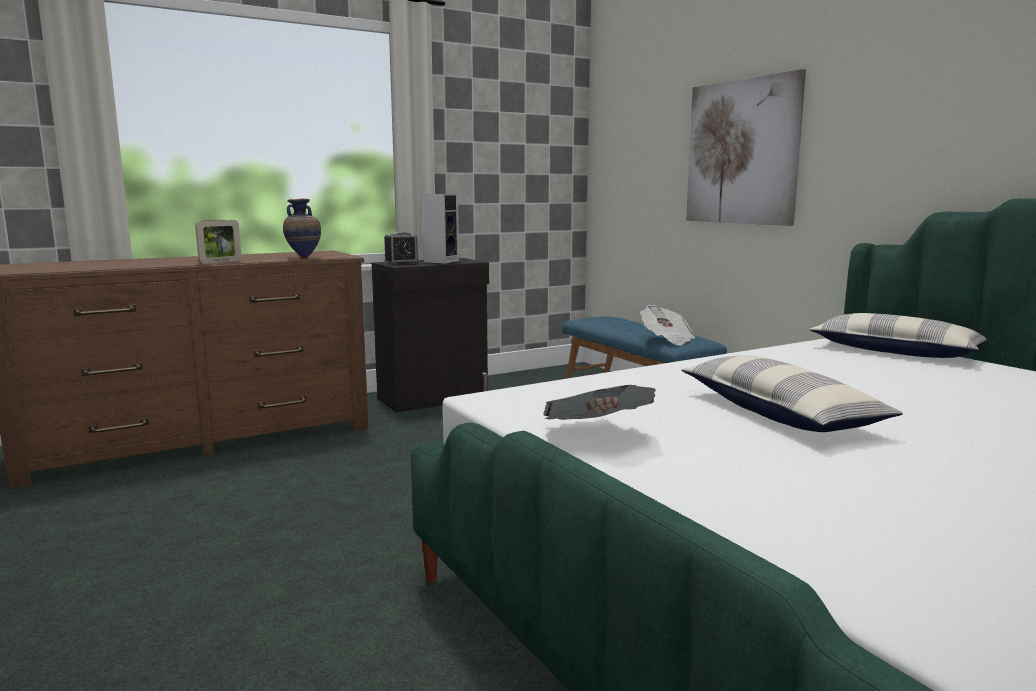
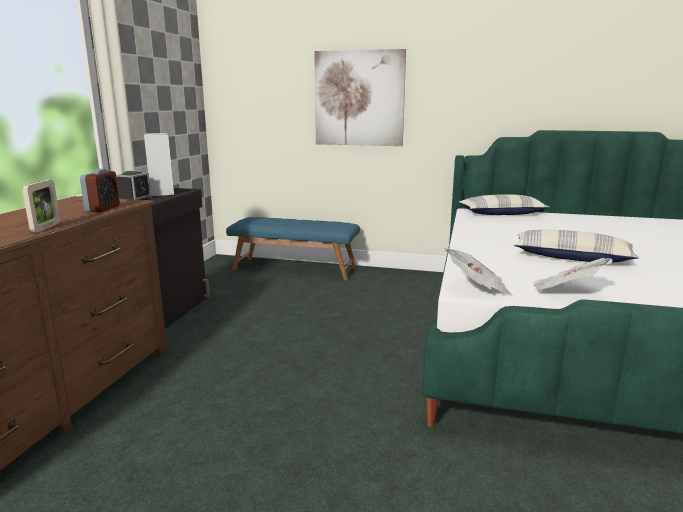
camera: 45 degrees left, 5 degrees up
vase [283,198,321,258] -> alarm clock [80,169,120,212]
newspaper [640,305,695,345] -> newspaper moved to [444,248,513,296]

